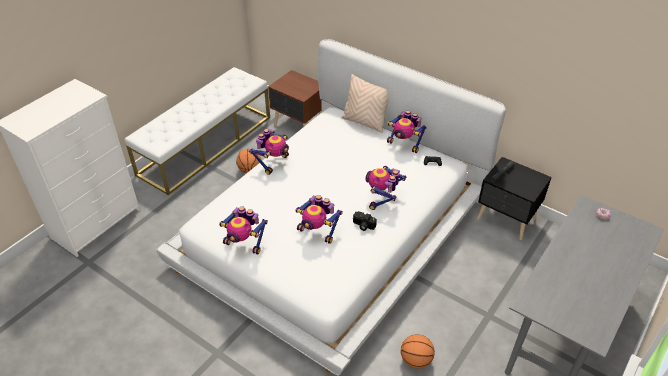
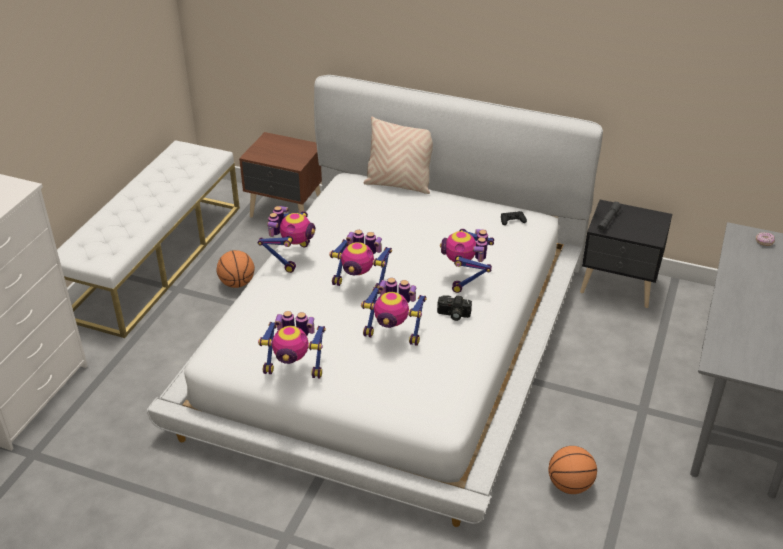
camera: 15 degrees left, 5 degrees down
toy robot [387,111,426,153] -> toy robot moved to [329,230,392,288]

